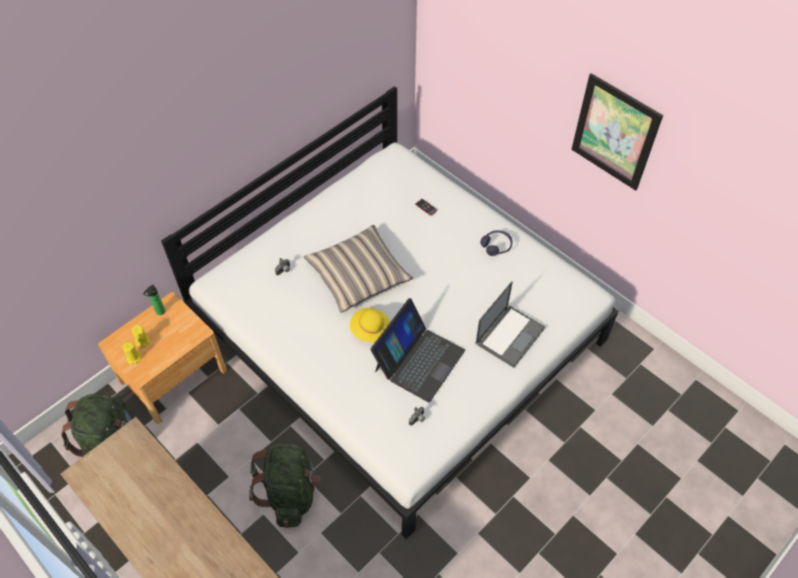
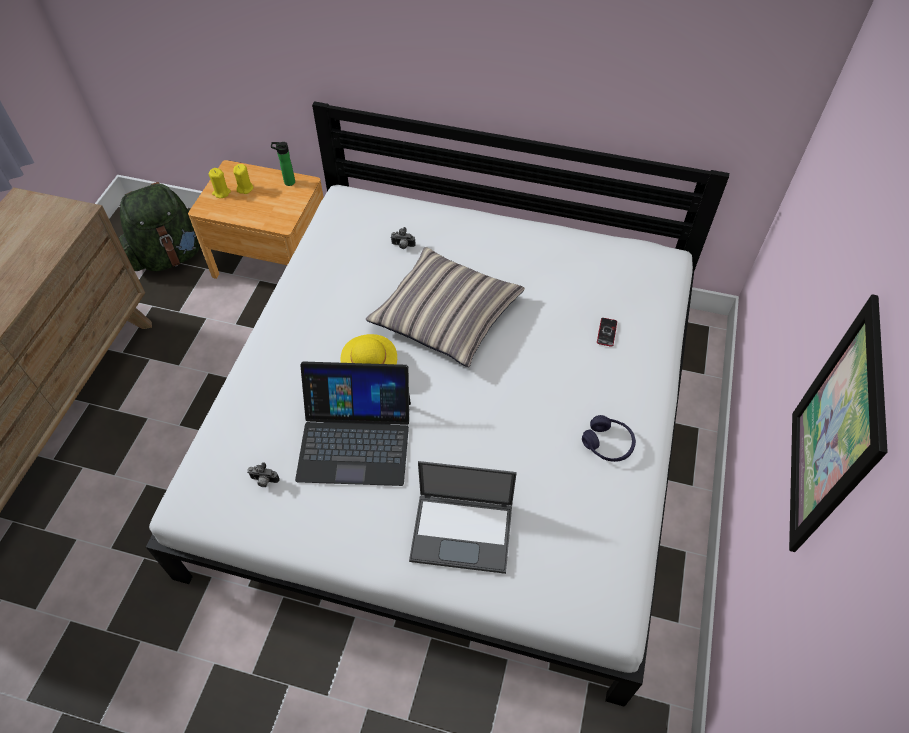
camera: 60 degrees right, 0 degrees up
green backpack [249,444,320,528] -> none

